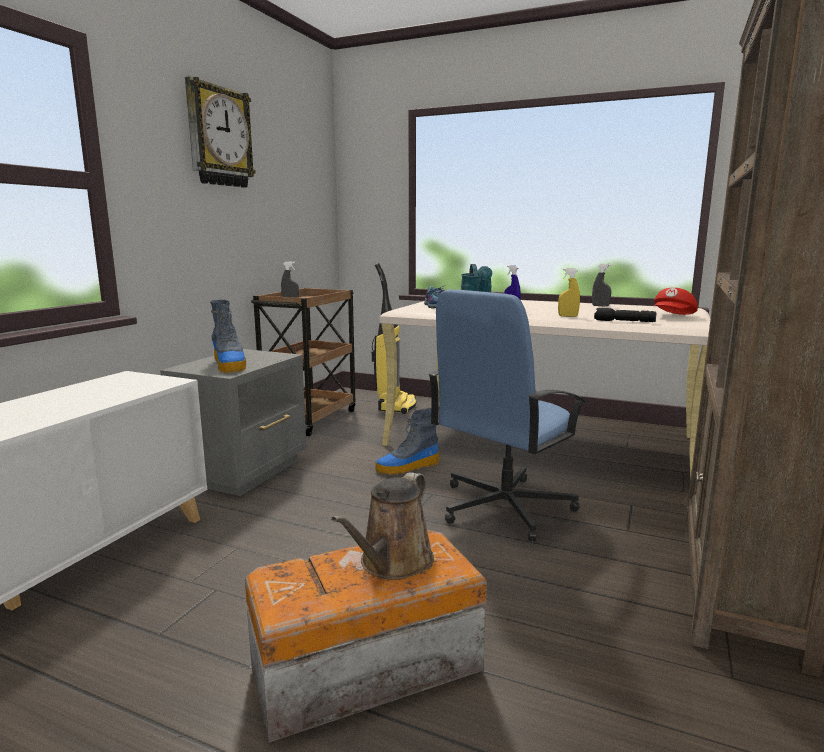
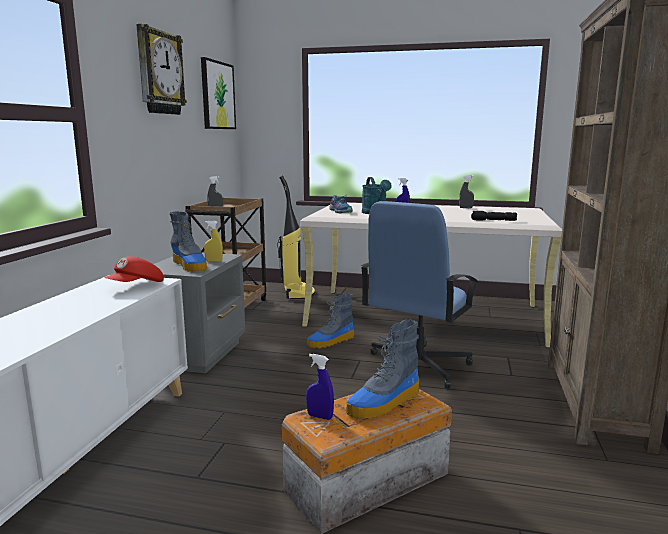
camera: 10 degrees left, 0 degrees up
brown watering can [331,472,434,580] -> boot [346,320,419,419]
yellow spray bottle [558,268,580,317] -> yellow spray bottle moved to [204,221,223,262]
red cap [654,288,698,315] -> red cap moved to [105,256,164,282]
none -> picture [201,57,236,129]
none -> blue spray bottle [306,354,334,420]

